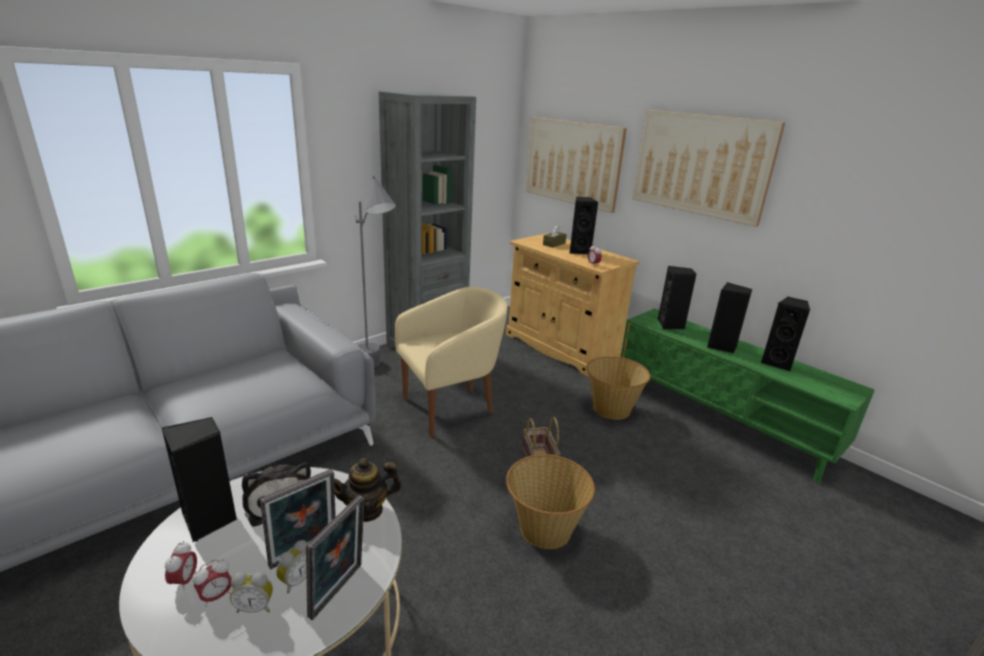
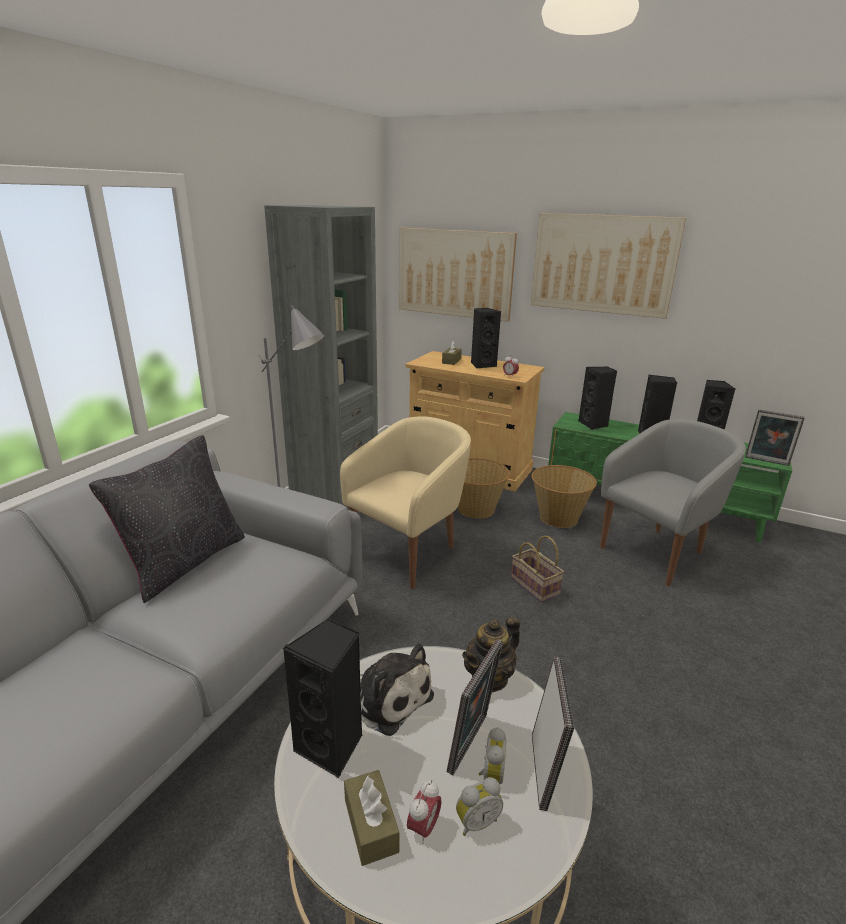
camera: 20 degrees left, 0 degrees up
alarm clock [165,541,197,591] -> brown tissue box [344,770,400,866]
basket [506,454,595,549] -> basket moved to [458,458,510,519]
none -> black pillow [89,435,245,603]
none -> grey armchair [600,419,746,586]
none -> picture frame [745,409,805,466]

